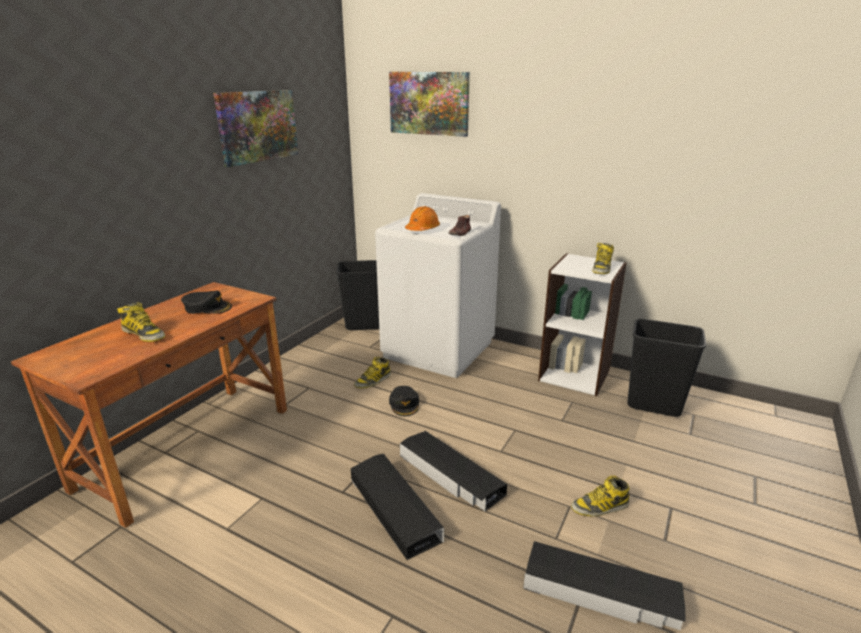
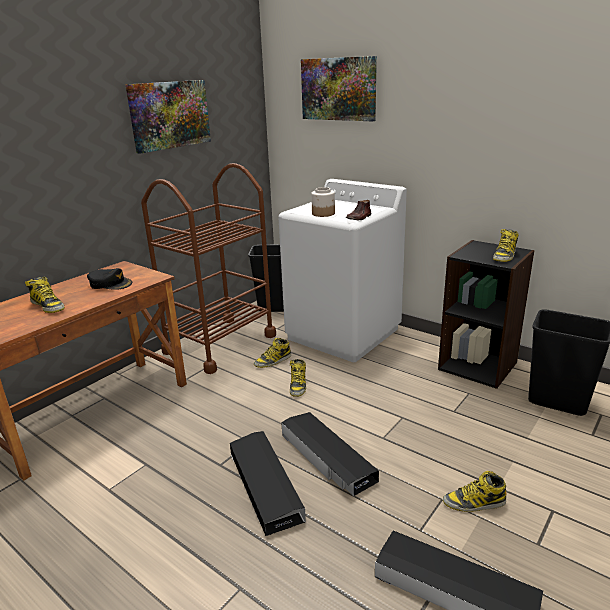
camera: 10 degrees right, 0 degrees up
black cap [389,386,419,416] -> boot [290,359,306,397]
orange hard hat [405,206,440,231] -> jar [311,187,335,217]
white bookcase [538,253,627,396] -> black bookcase [438,240,534,389]
none -> brown cart [141,163,276,374]

